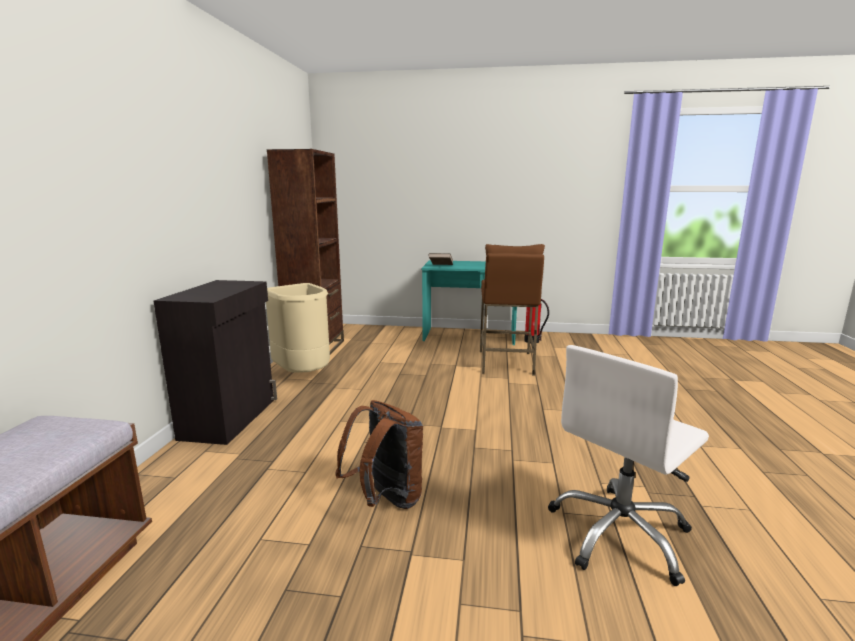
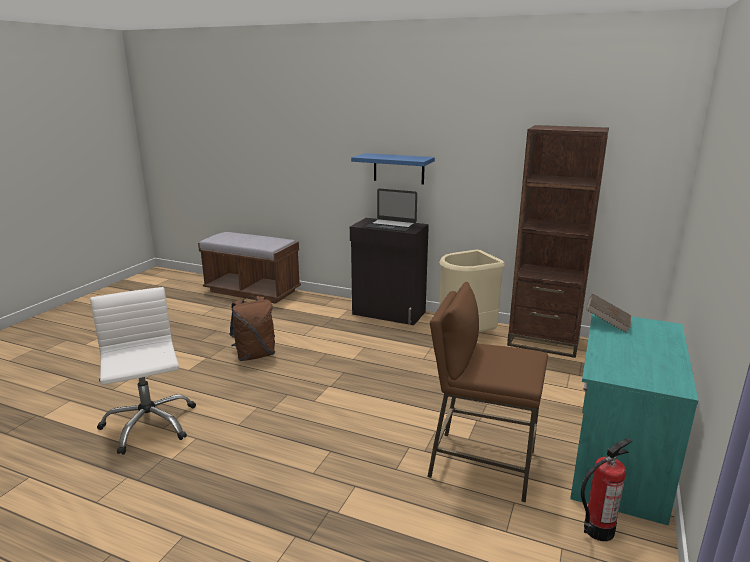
camera: 105 degrees right, 5 degrees up
none -> blue shelf [351,153,435,185]
none -> laptop [365,189,417,232]

